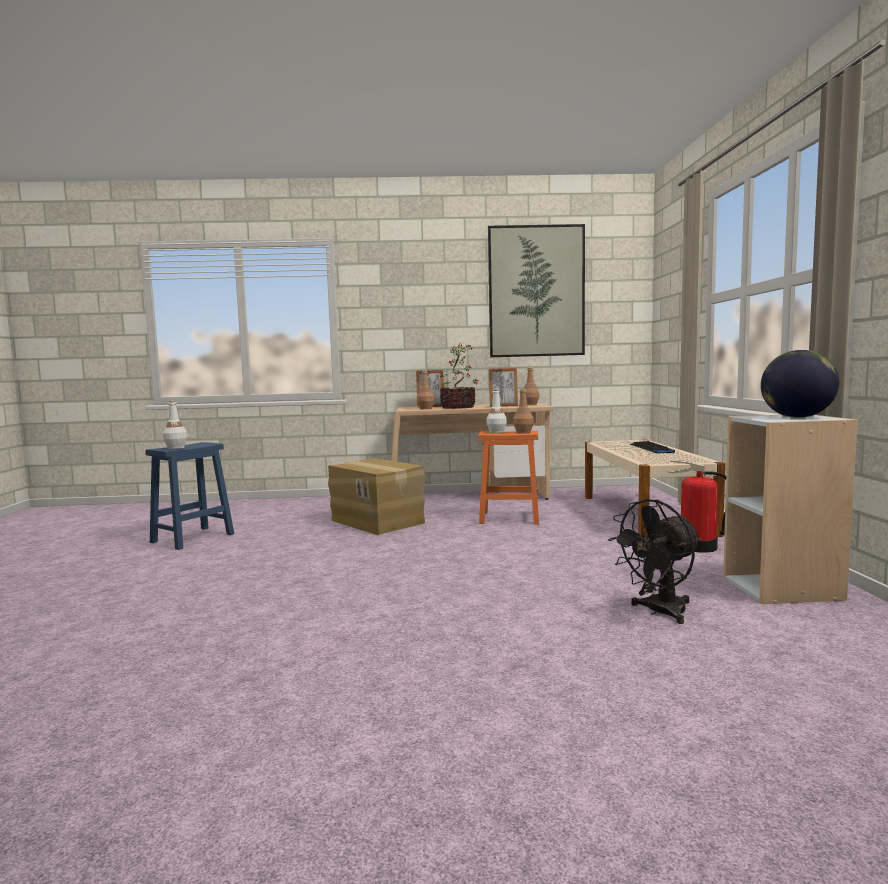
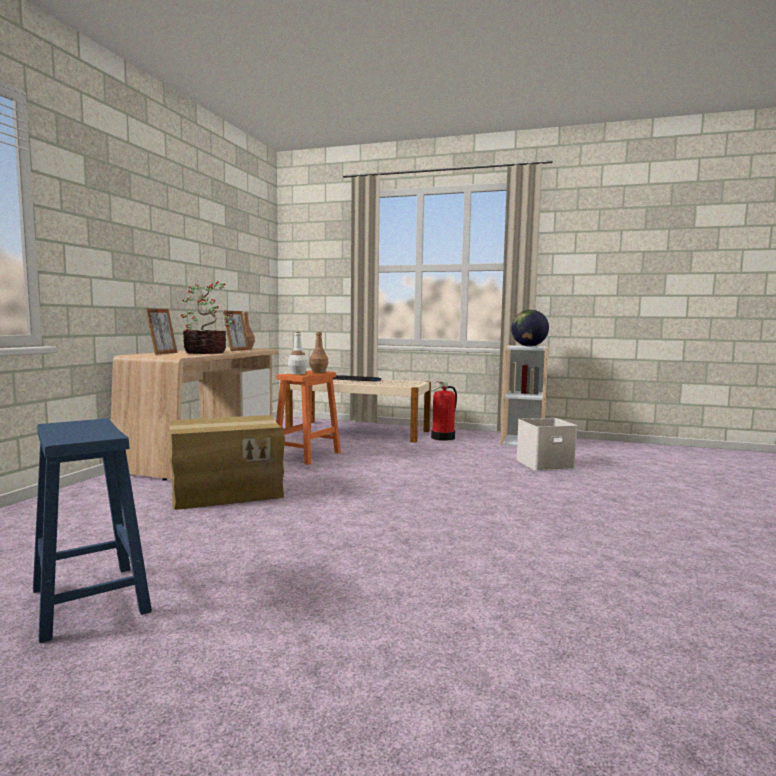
camera: 70 degrees left, 0 degrees up
white bottle [163,401,187,449] -> none
brown bottle [417,370,435,409] -> none
picture [488,224,585,357] -> none
black fan [608,499,701,624] -> white storage box [516,418,577,471]

